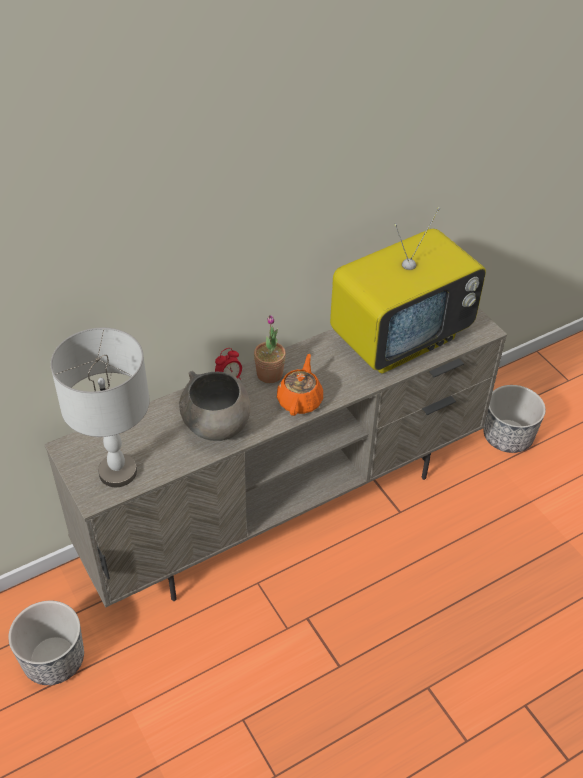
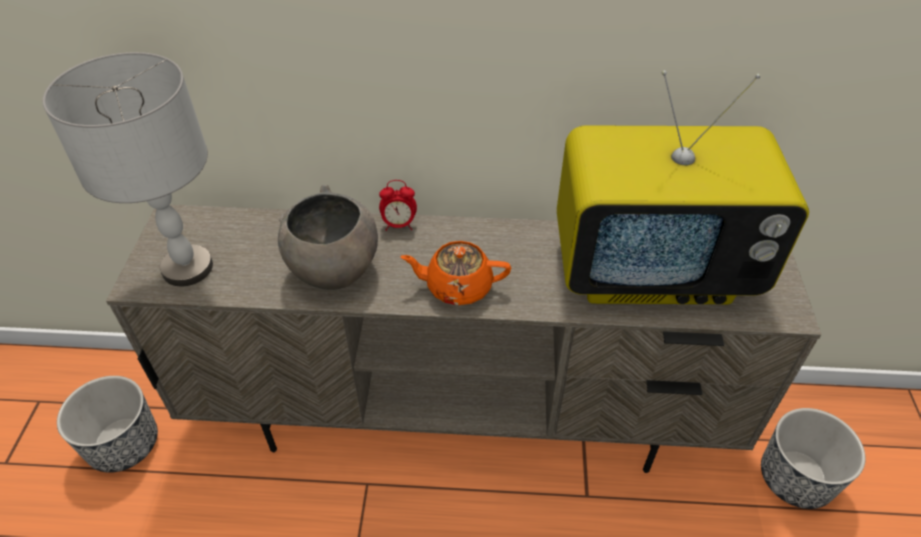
camera: 35 degrees right, 0 degrees up
potted plant [254,315,286,383] -> none
orange teapot [277,354,323,416] -> orange teapot turned 135 degrees counterclockwise [400,241,511,305]

